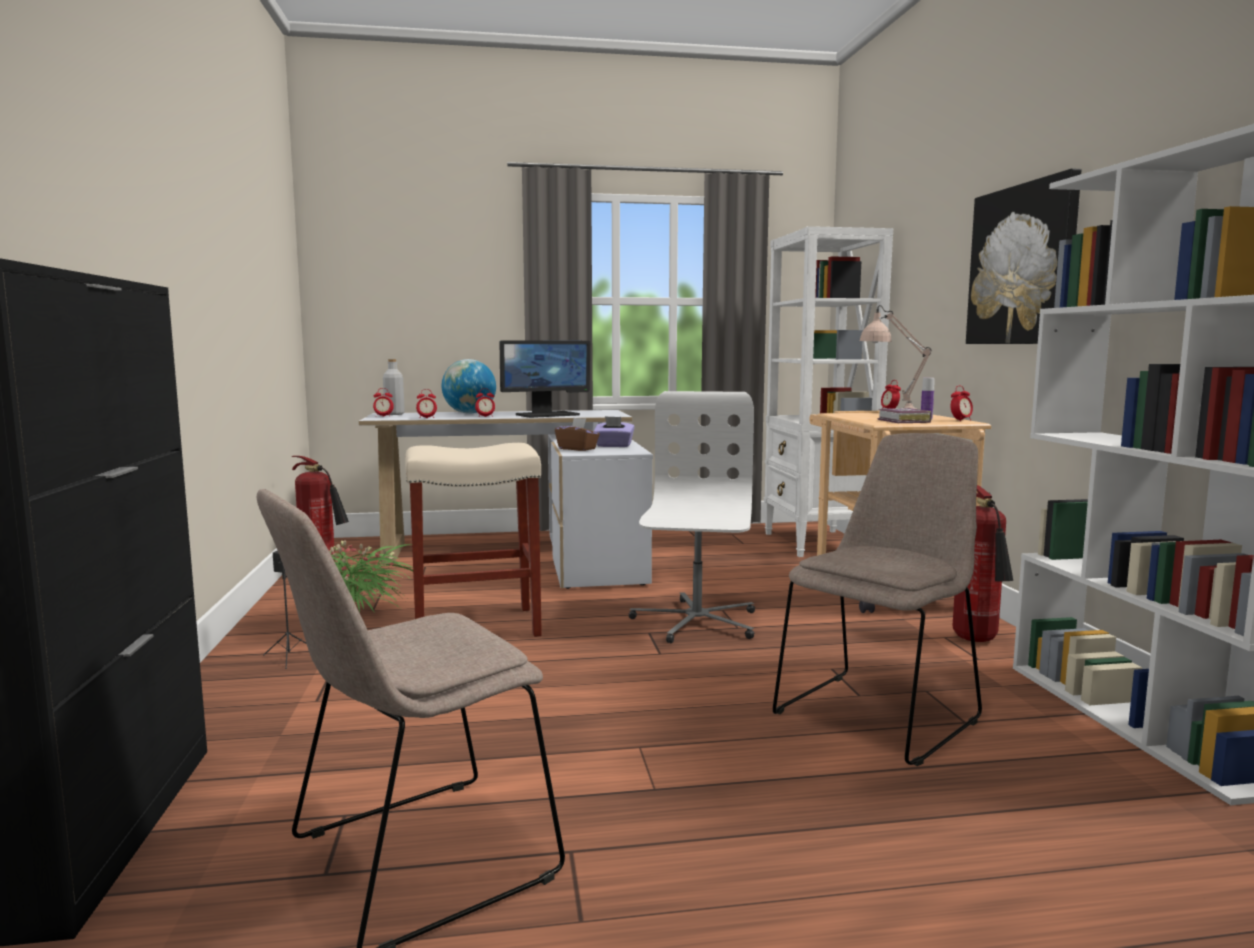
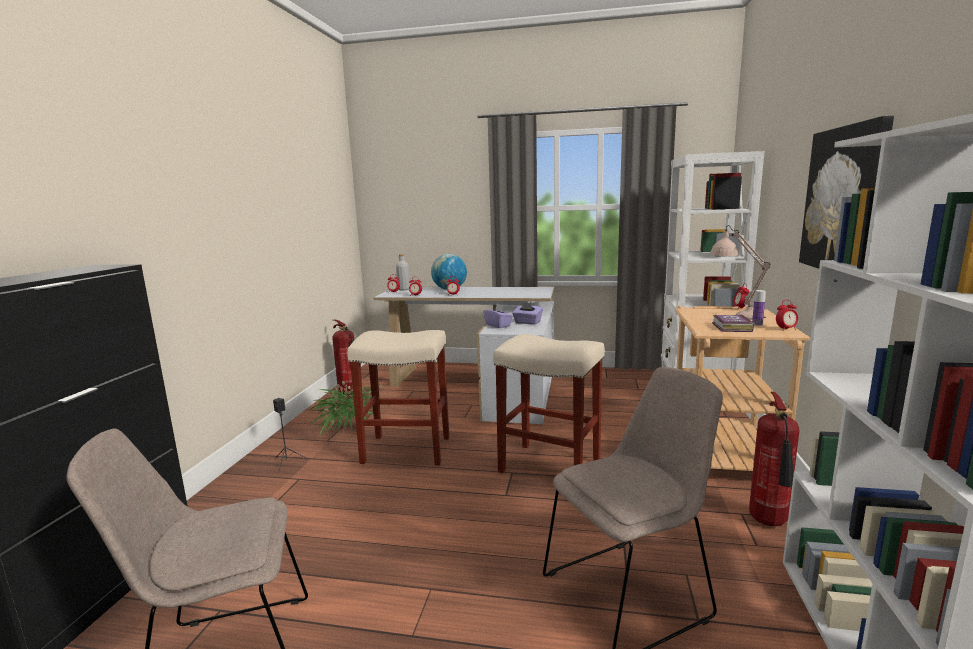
camera: 20 degrees right, 5 degrees up
monitor [500,340,590,418] -> none
brown tissue box [555,418,600,451] -> purple tissue box [483,304,513,328]
white office chair [629,391,755,643] -> beige stool [493,334,605,473]

